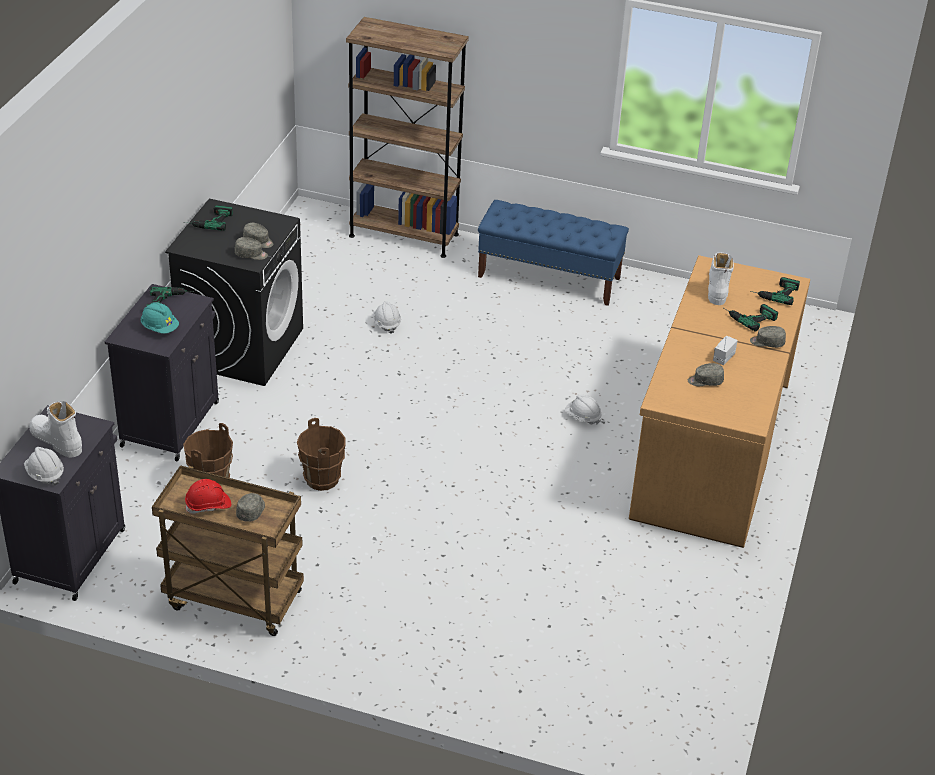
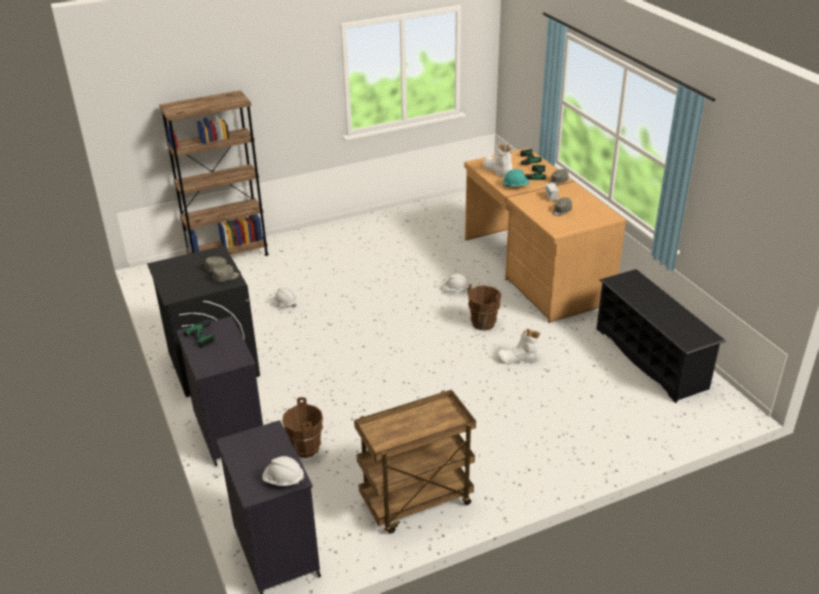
camera: 40 degrees left, 5 degrees down
white boot [29,401,82,458] -> white boot moved to [497,328,541,364]
turquoise hard hat [141,302,179,334] -> turquoise hard hat moved to [503,169,530,187]
power drill [184,205,233,231] -> none
red hard hat [185,479,231,514] -> none
grey cap [236,493,265,522] -> none
brown bucket [297,418,346,491] -> brown bucket moved to [468,284,501,330]
blue bench [478,200,629,306] -> none
none -> black shoe rack [596,269,726,403]

